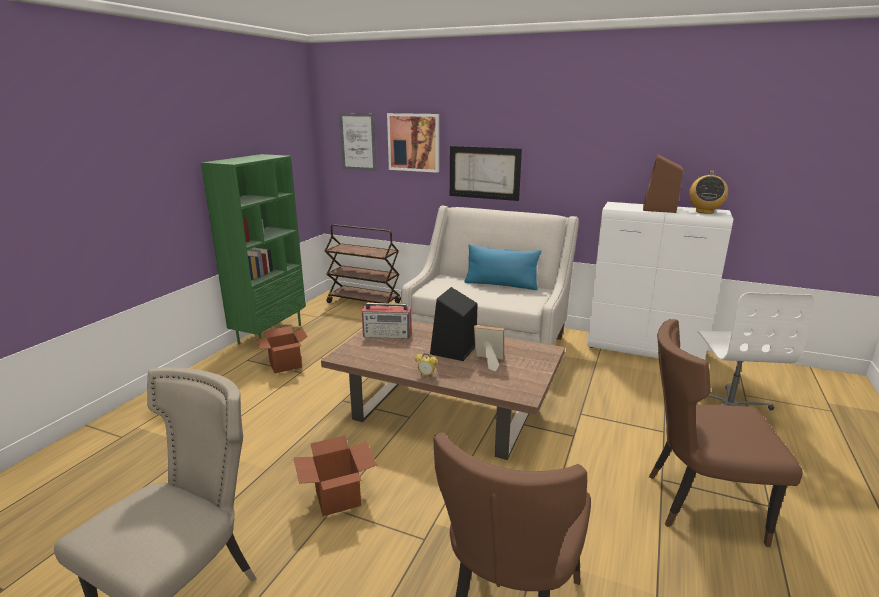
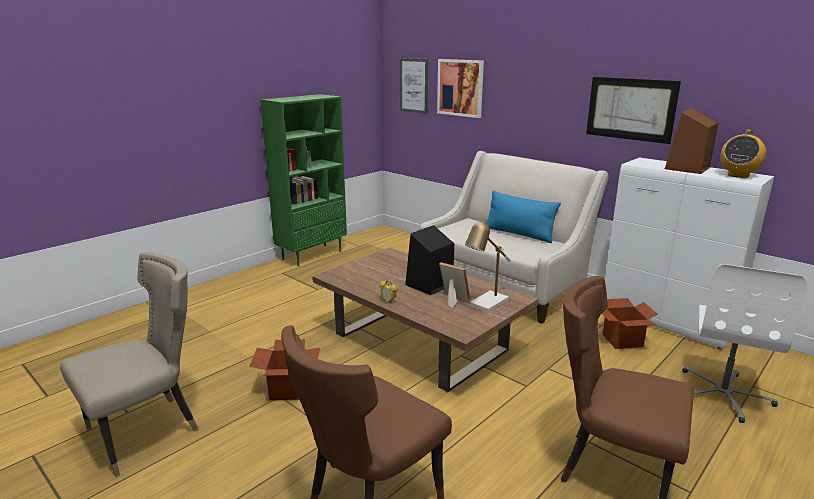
camera: 20 degrees right, 0 degrees up
cardboard box [256,326,308,373] -> cardboard box moved to [602,298,658,349]
brown cart [325,224,401,303] -> none
radio [362,303,412,339] -> none
picture [450,146,522,201] -> picture moved to [586,77,681,144]
none -> table lamp [465,219,511,313]

